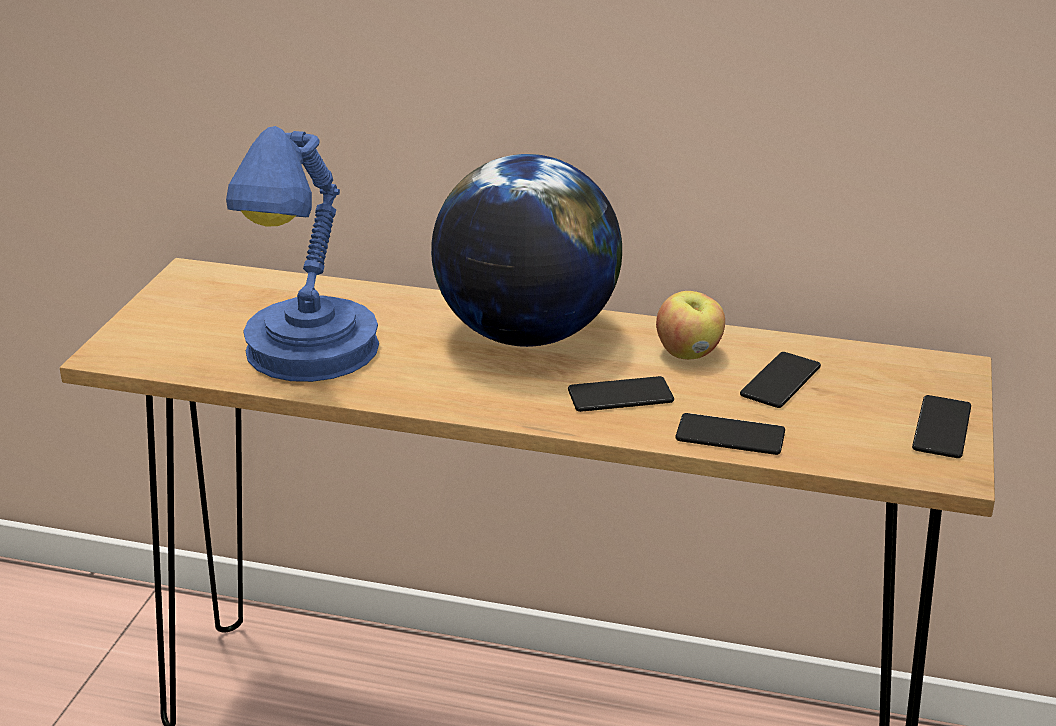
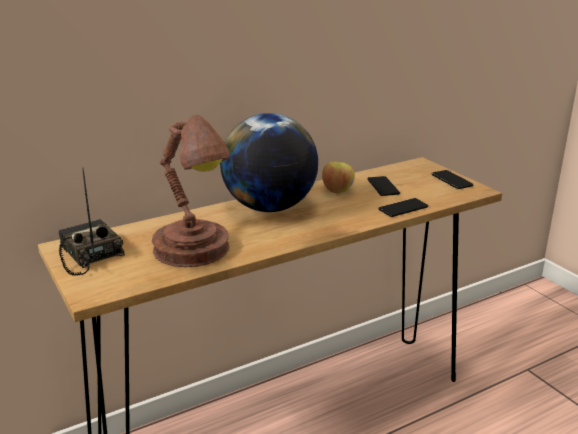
camera: 45 degrees left, 5 degrees down
blue table lamp [226,126,379,382] -> brown table lamp [152,115,229,267]
phone [568,376,674,412] -> none
none -> radio [59,167,125,276]

